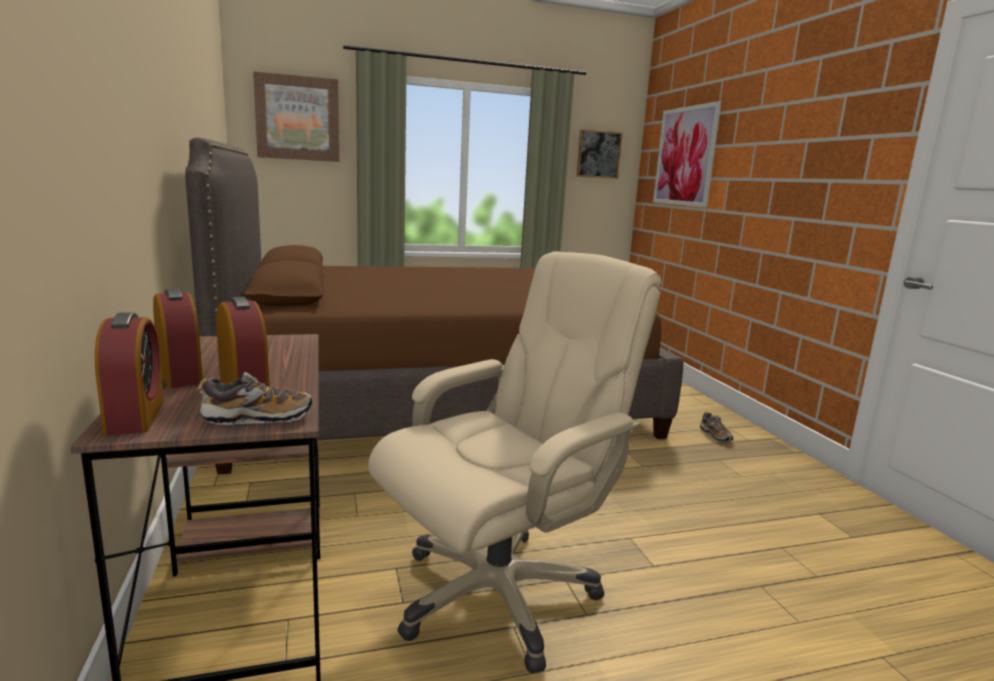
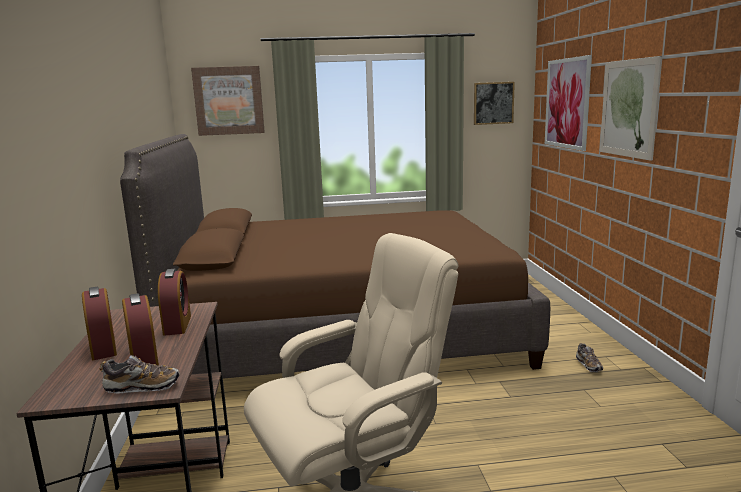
camera: 10 degrees right, 0 degrees up
alarm clock [95,312,164,435] -> alarm clock moved to [158,269,191,336]
none -> picture [600,56,662,161]

